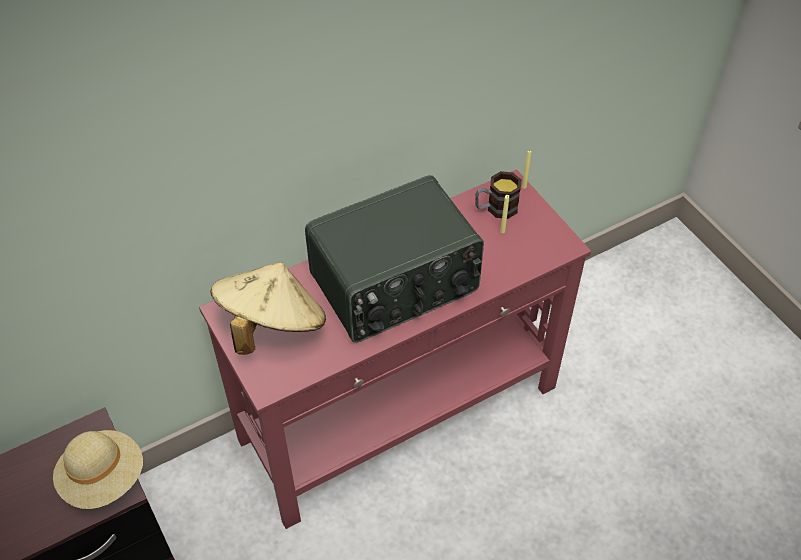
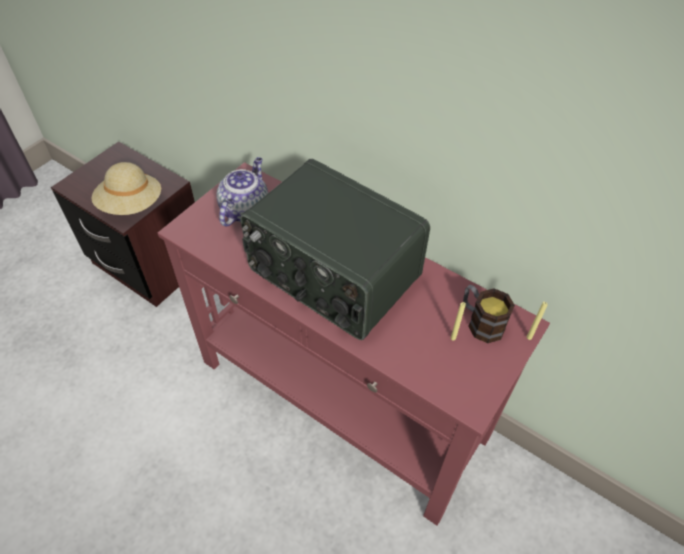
camera: 65 degrees right, 0 degrees up
beige hat [211,262,326,355] -> teapot [216,157,268,227]

